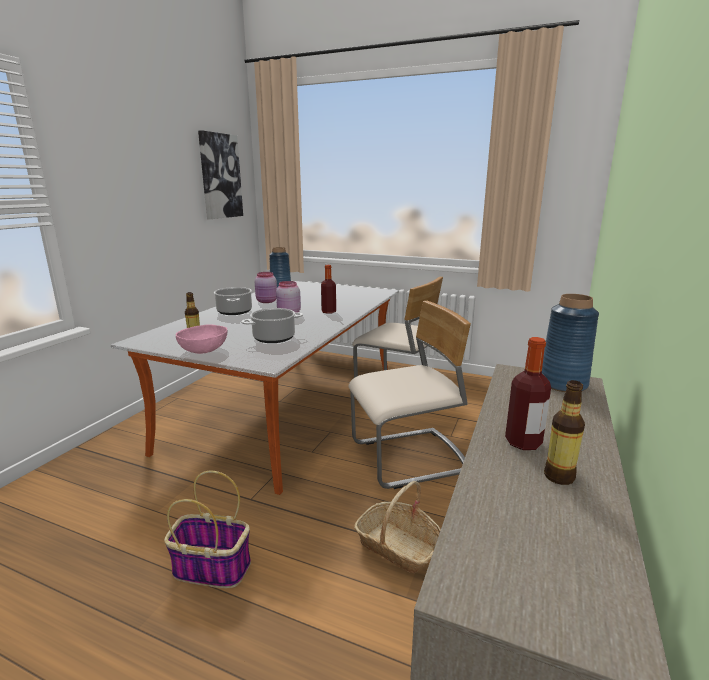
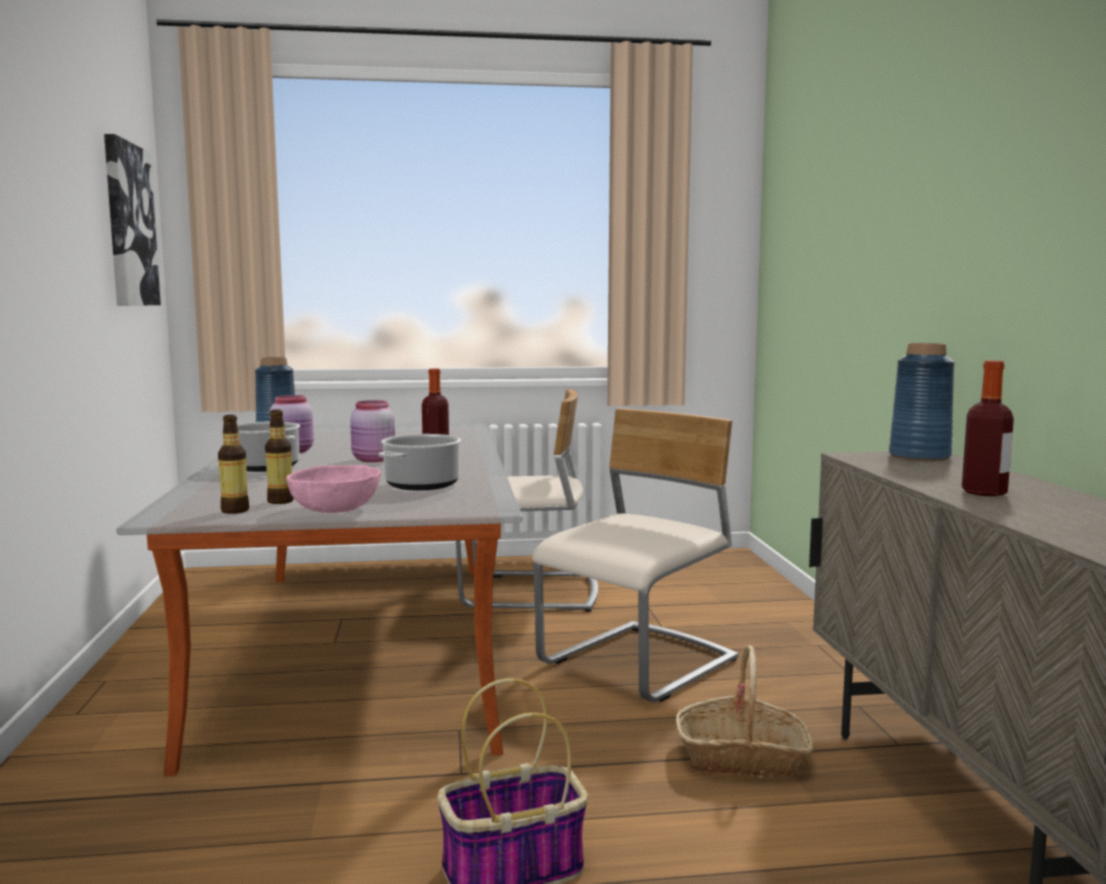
camera: 30 degrees left, 10 degrees down
bottle [544,380,585,485] -> bottle moved to [218,415,249,514]

